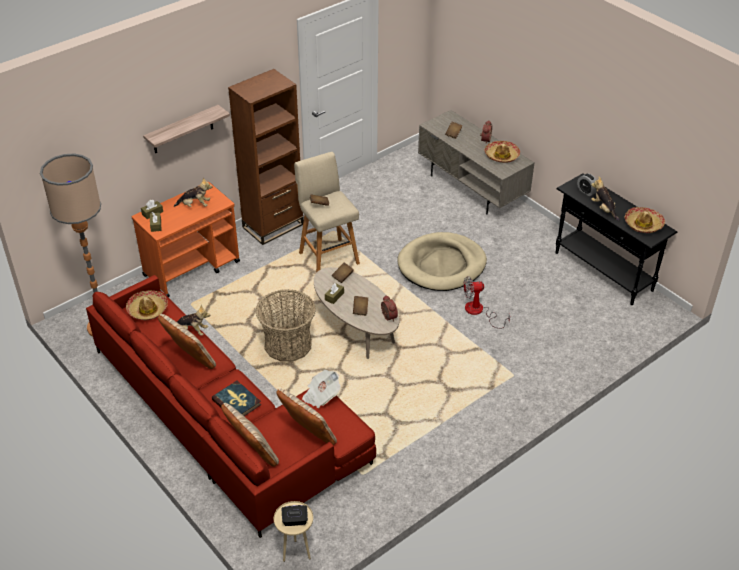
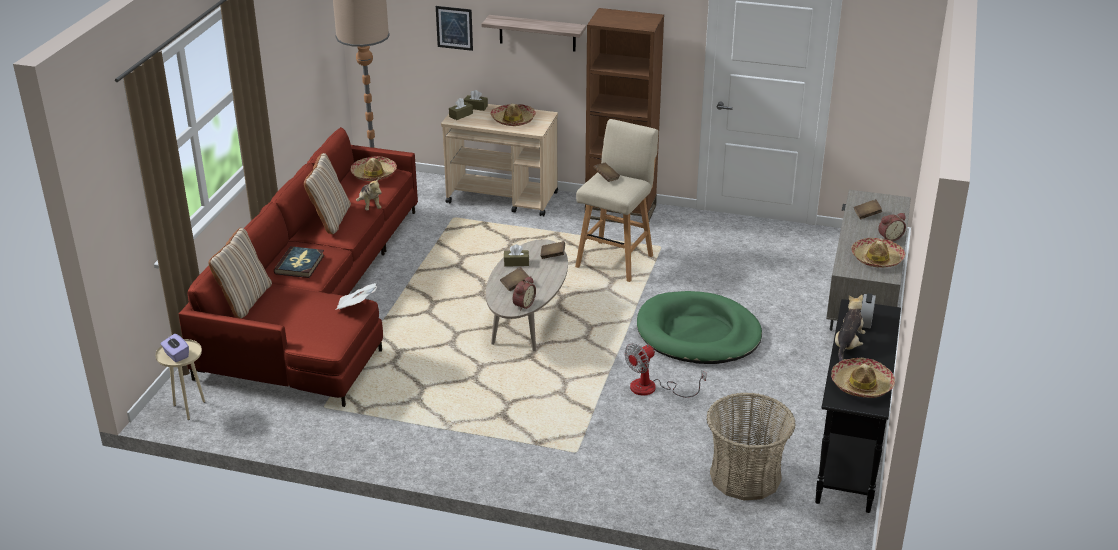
camera: 55 degrees right, 10 degrees down
orange cart [132,182,240,297] -> beige cart [441,104,558,216]
plush toy [174,177,212,207] -> hat [490,104,536,126]
basket [256,289,316,362] -> basket moved to [706,392,796,500]
beige pillow [276,388,337,445] -> none
black tissue box [281,505,308,526] -> purple tissue box [160,334,189,362]
beige dog bed [397,232,487,291] -> green dog bed [637,291,762,364]
fan [464,276,510,329] -> fan turned 90 degrees counterclockwise [624,343,706,397]
none -> picture [436,6,473,51]

